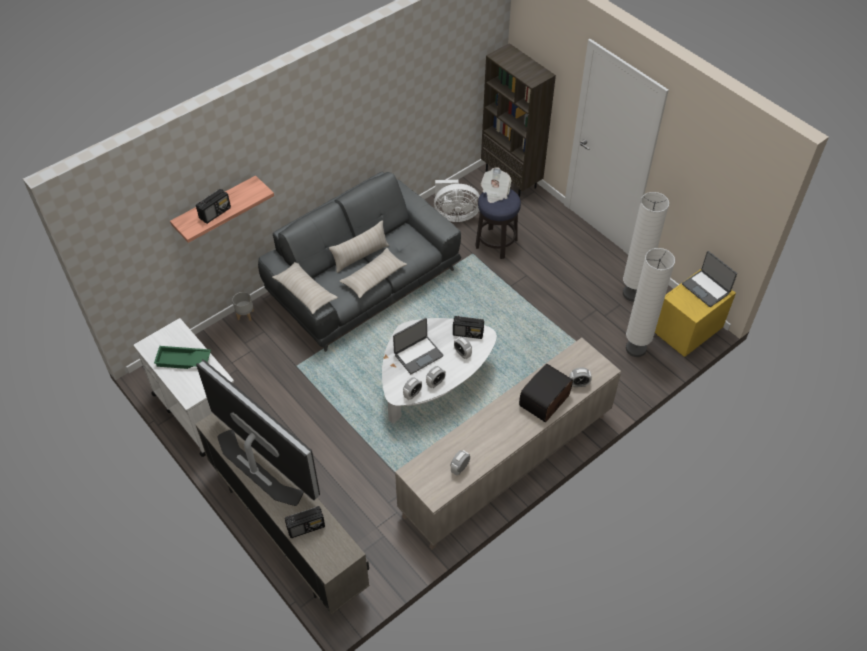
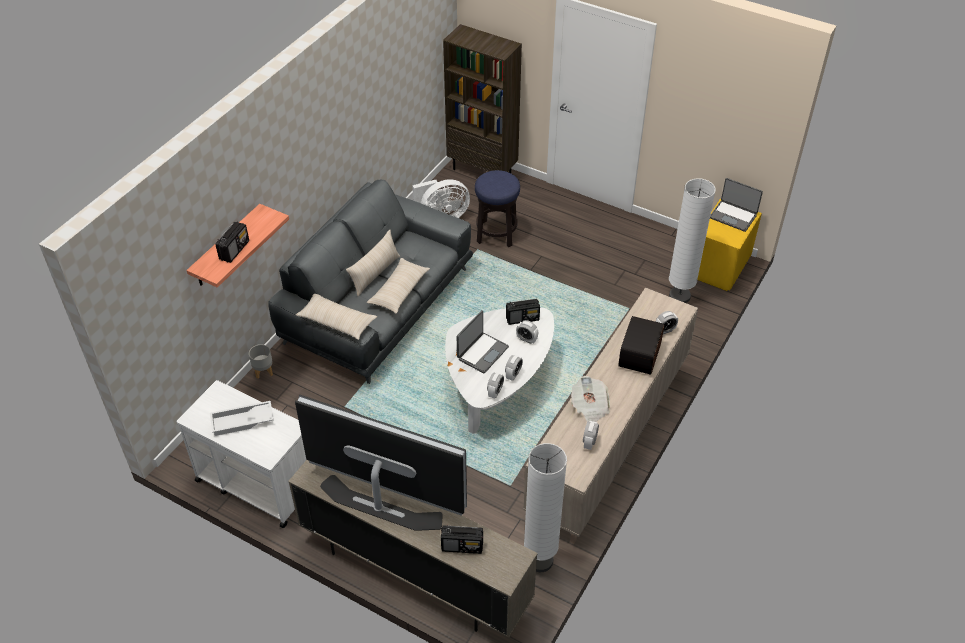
camera: 20 degrees left, 5 degrees down
green tray [154,346,211,369] -> white tray [210,401,274,436]
radio [285,506,325,538] -> radio turned 45 degrees clockwise [441,525,483,554]
newspaper [481,167,512,203] -> newspaper moved to [571,376,610,422]
white floor lamp [623,192,669,301] -> white floor lamp moved to [524,443,567,572]

